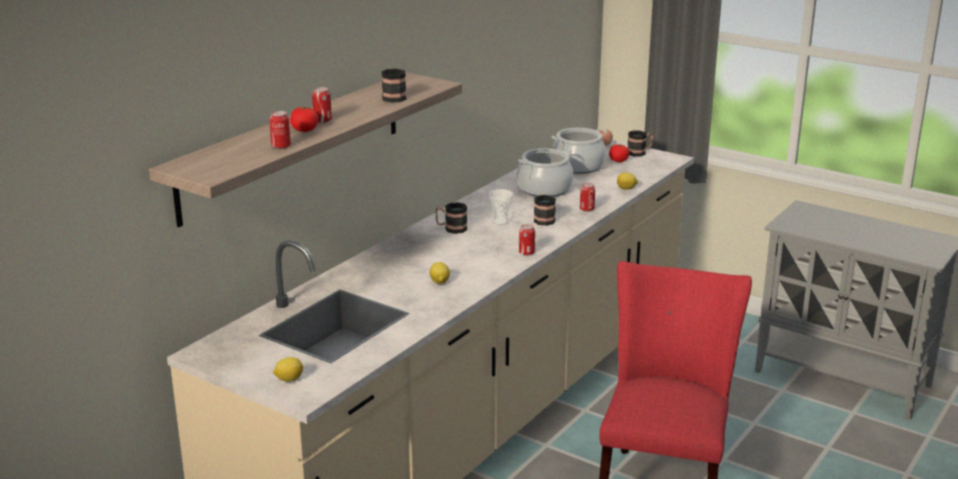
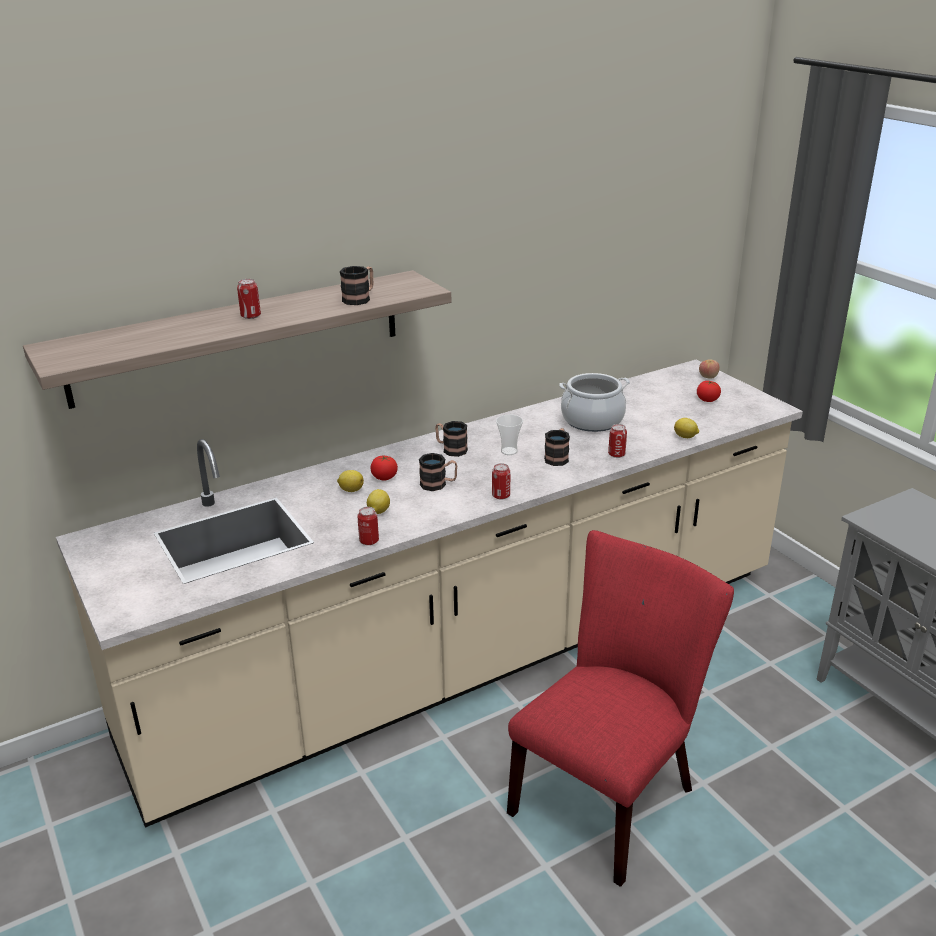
camera: 25 degrees right, 5 degrees up
can [269,111,291,149] -> can moved to [357,507,379,545]
lemon [273,357,303,382] -> lemon moved to [337,470,364,492]
tomato [290,107,319,132] -> tomato moved to [371,455,398,480]
cooking pot [552,128,607,174] -> none
mug [628,131,653,157] -> mug moved to [419,453,457,491]

